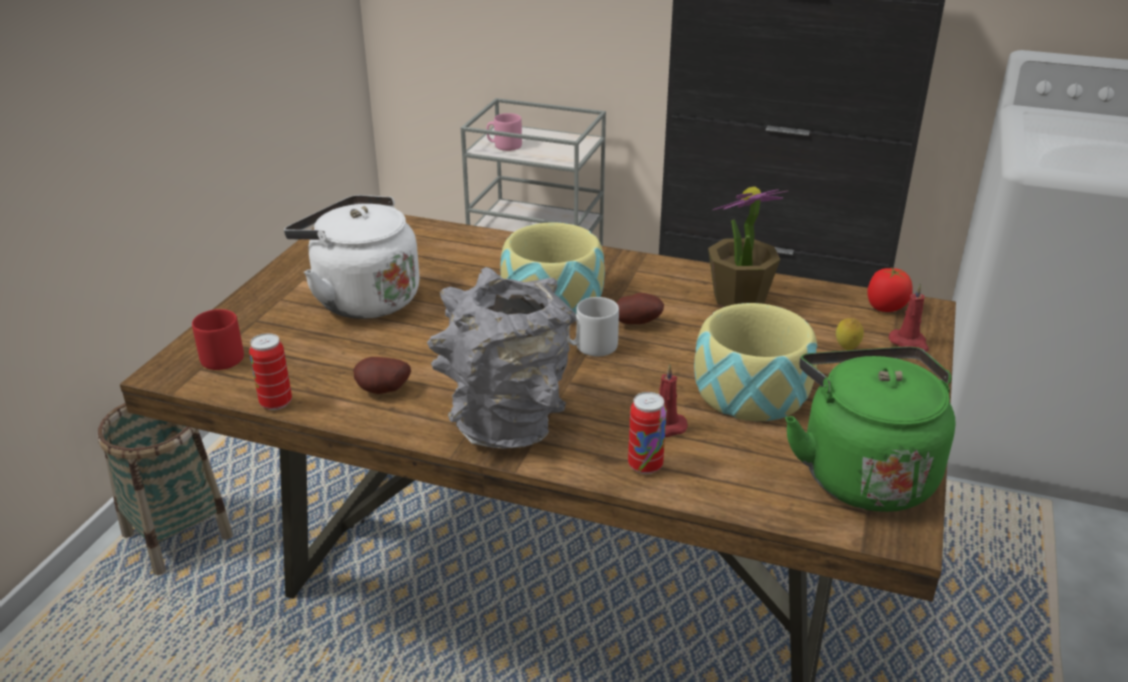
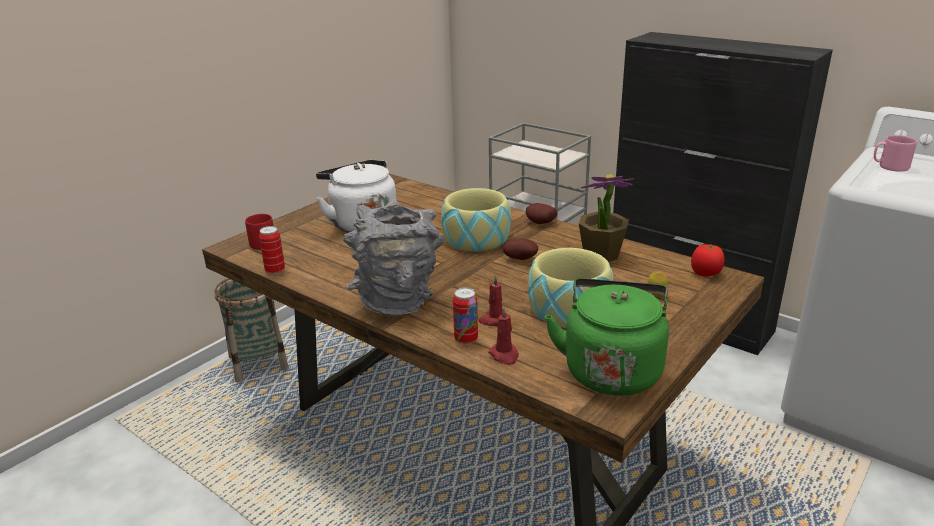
camera: 20 degrees right, 5 degrees down
potato [353,357,411,394] -> potato moved to [526,203,557,224]
pink mug [486,113,522,151] -> pink mug moved to [874,135,917,172]
grey mug [567,297,619,356] -> none
red candle [889,284,929,352] -> red candle moved to [488,307,519,365]

